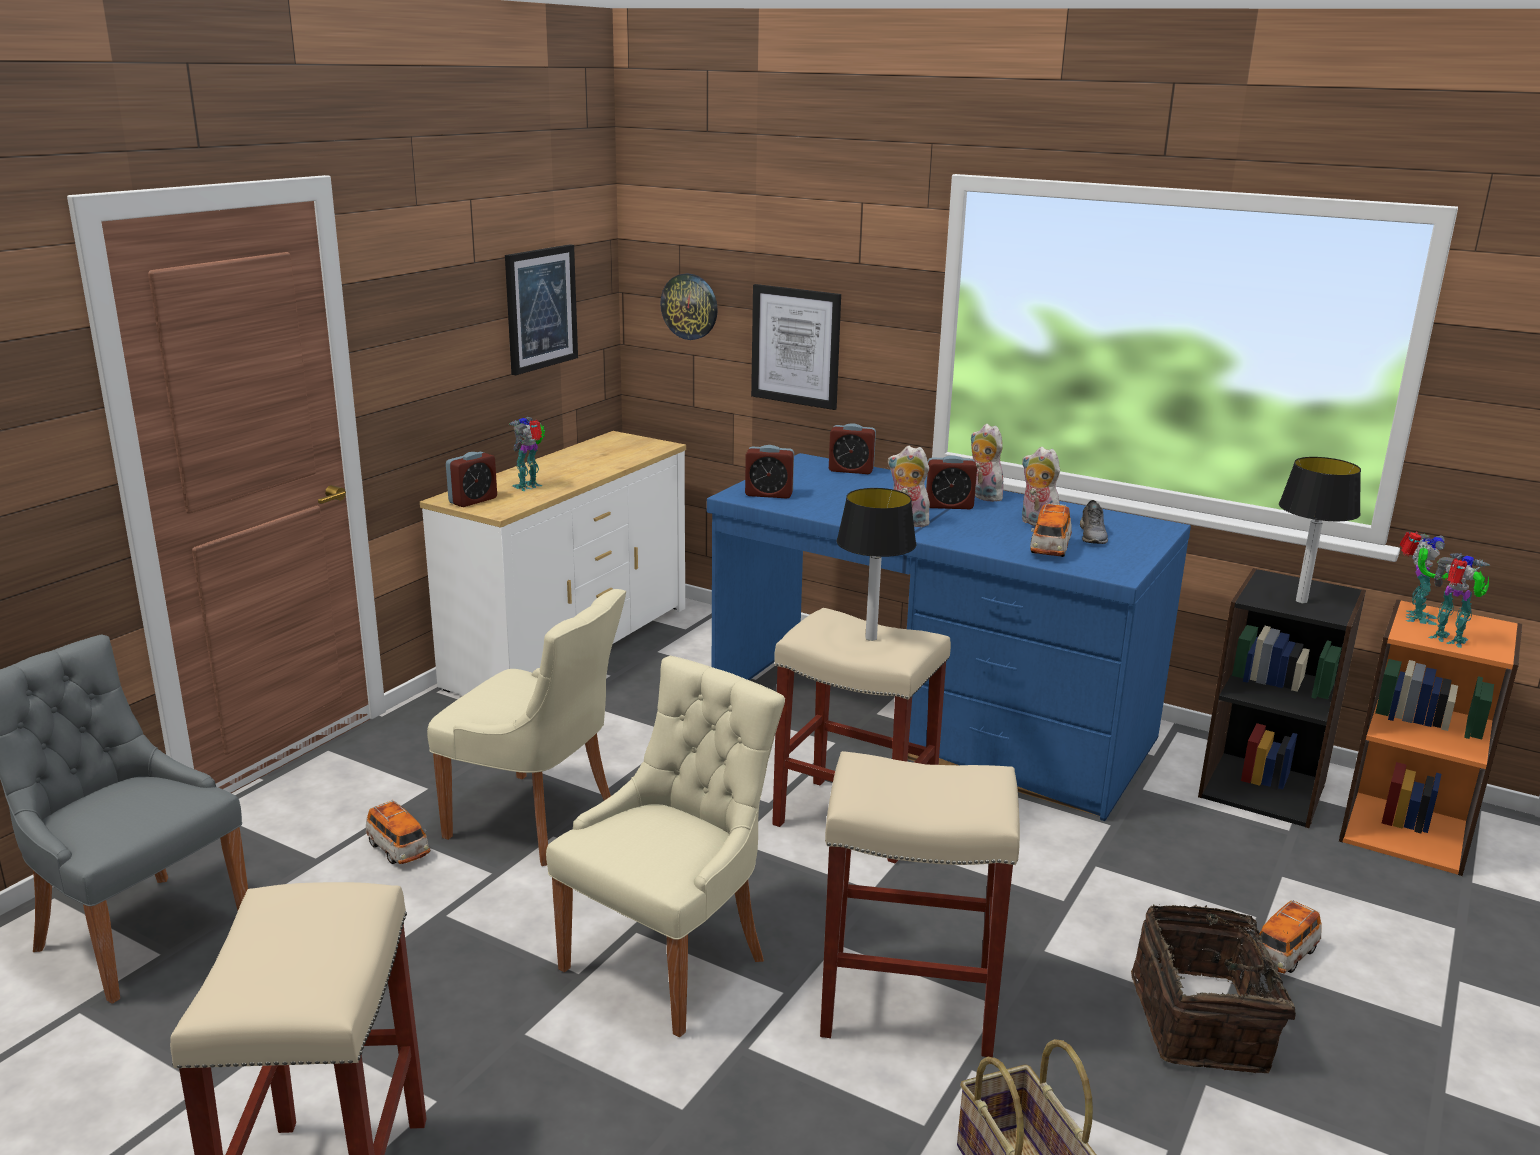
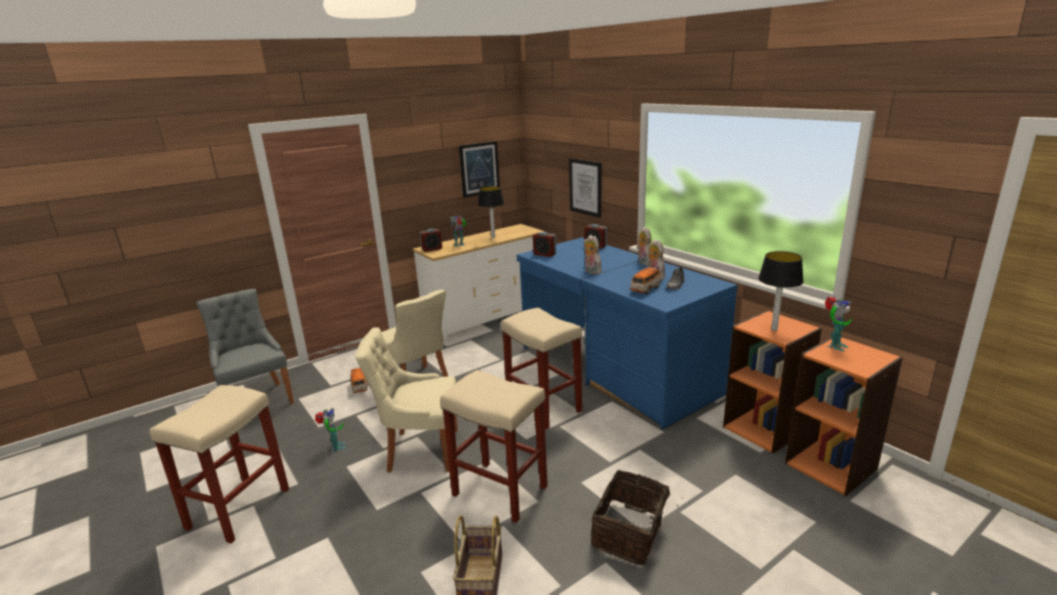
camera: 25 degrees right, 0 degrees up
beige chair [546,656,785,1037] -> beige chair turned 150 degrees counterclockwise [356,327,458,473]
wall clock [660,273,718,340] -> none
table lamp [837,488,917,641] -> table lamp moved to [478,186,504,238]
alarm clock [926,455,977,509] -> none
black bookcase [1198,568,1366,828] -> orange bookcase [723,310,822,453]
toy car [1255,900,1322,974] -> none
toy robot [1428,553,1490,648] -> toy robot moved to [315,408,346,452]

